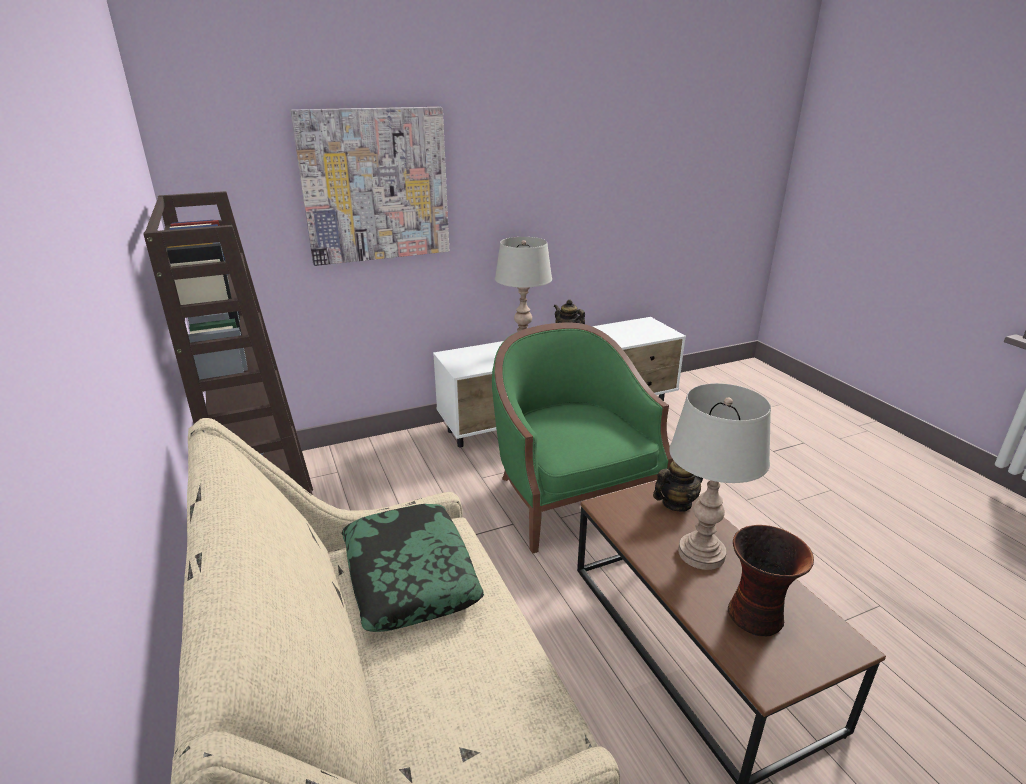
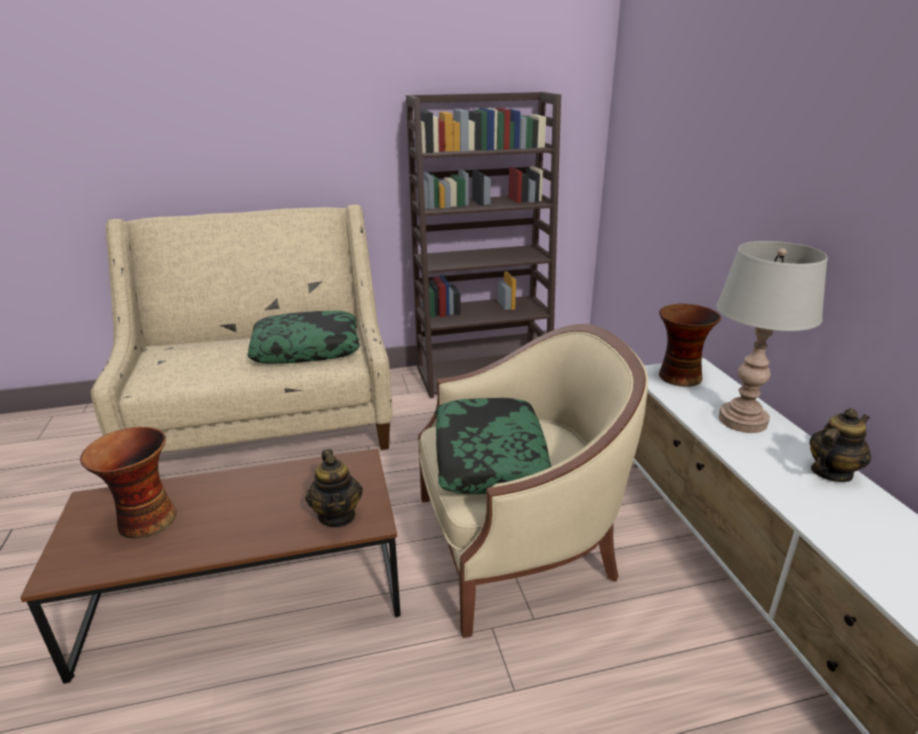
camera: 100 degrees right, 0 degrees up
picture [291,107,449,266] -> none
green armchair [492,322,673,554] -> beige armchair [418,324,648,638]
grey table lamp [669,383,771,570] -> none
none -> pillow [435,398,552,494]
none -> vase [659,304,721,387]

